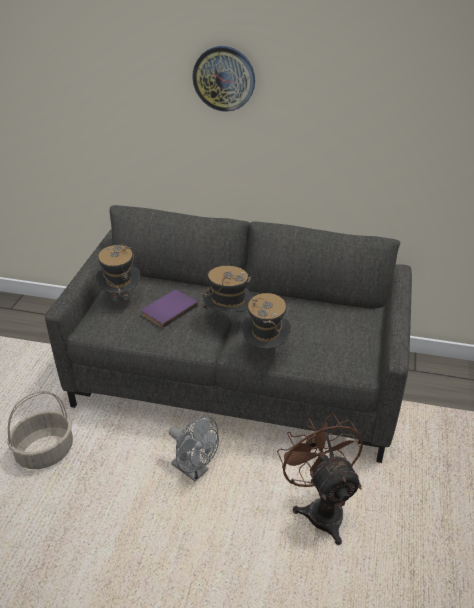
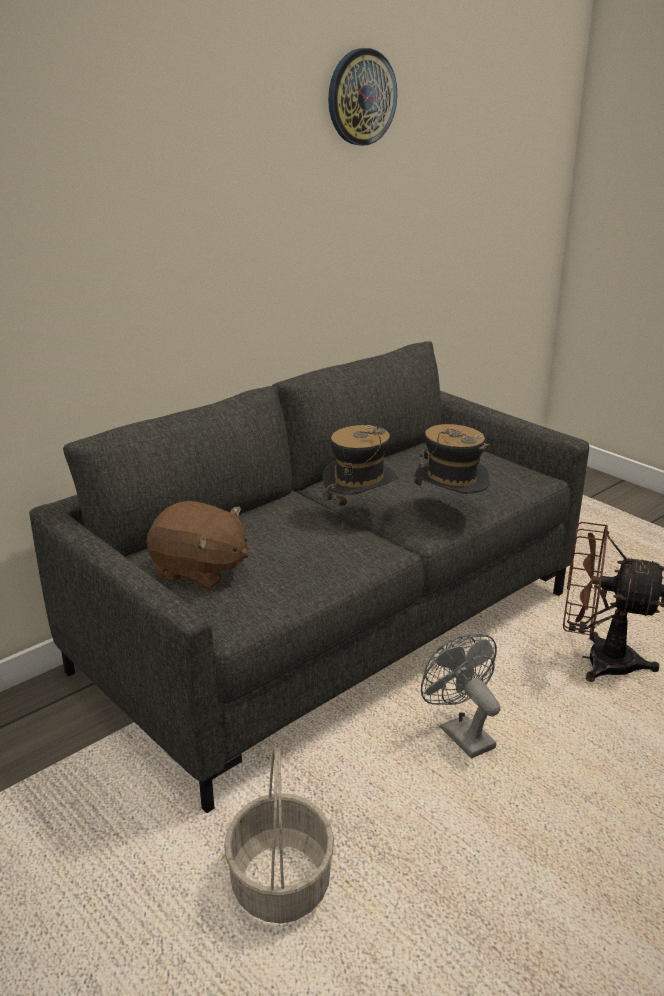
camera: 55 degrees left, 10 degrees down
hat [96,244,140,311] -> brown plush toy [147,501,249,590]
purple book [141,290,198,328] -> none
grey fan [169,416,219,482] -> grey fan turned 105 degrees counterclockwise [421,634,501,759]
wall clock [192,46,255,112] -> wall clock moved to [328,48,397,146]

